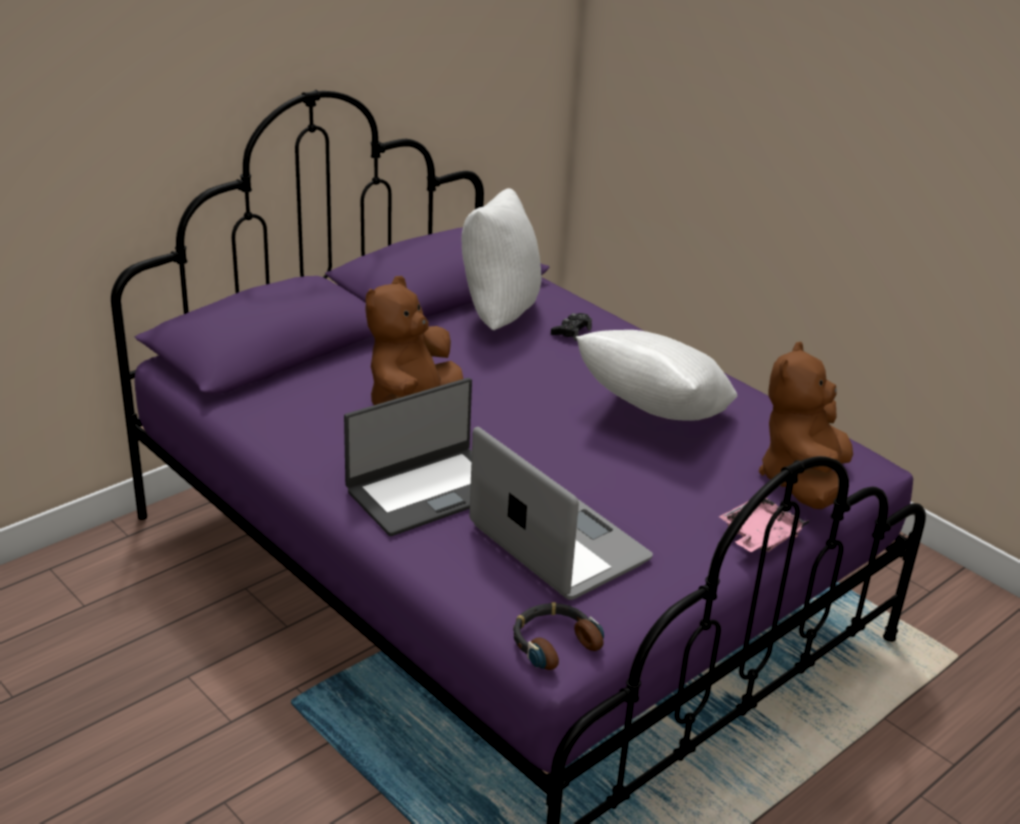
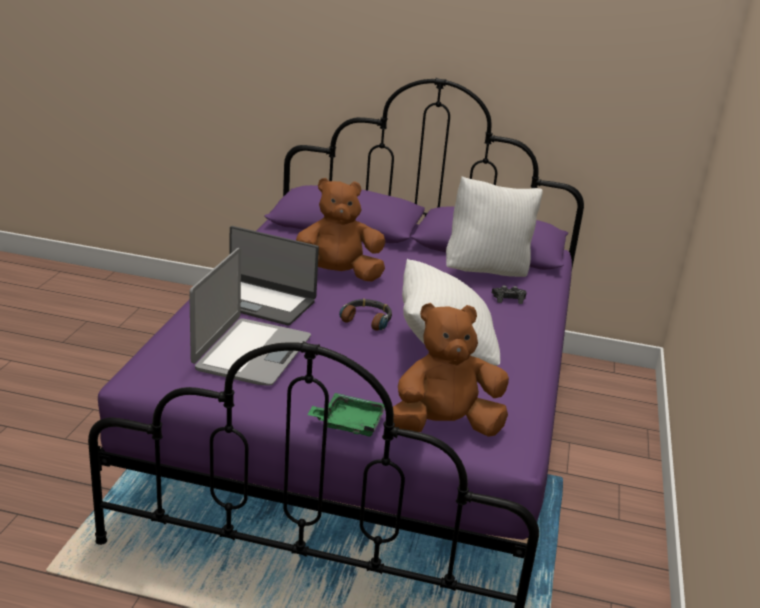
camera: 55 degrees right, 5 degrees down
headphones [513,602,604,670] -> headphones moved to [339,299,392,331]
pink tray [719,498,809,552] -> green tray [307,393,385,437]

